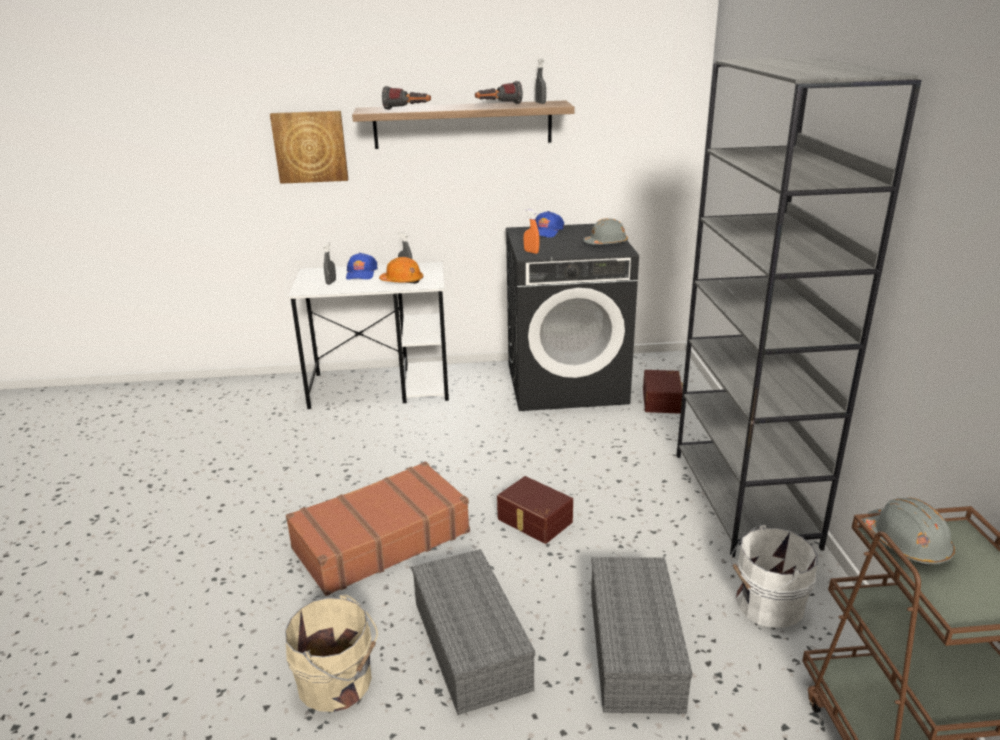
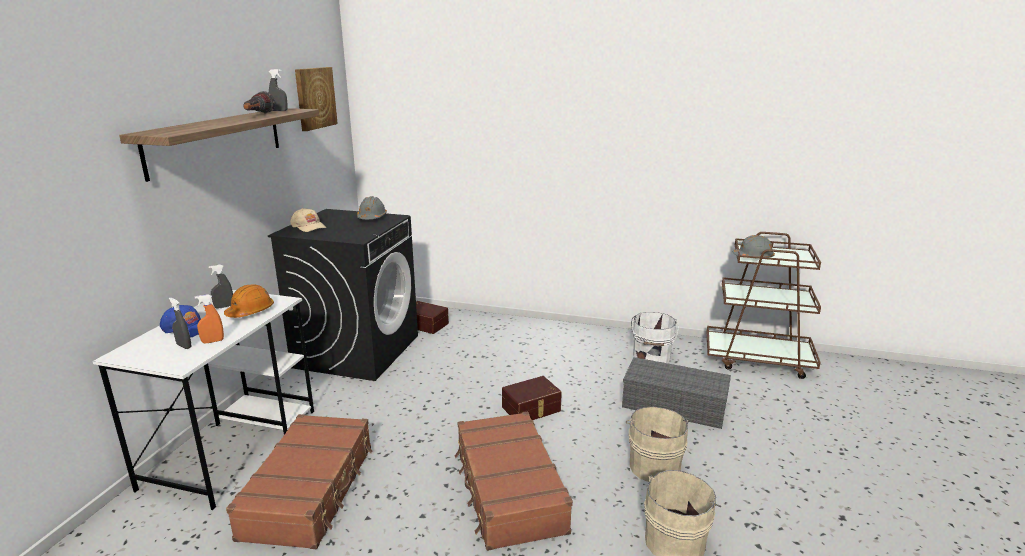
camera: 70 degrees left, 5 degrees down
picture [270,111,348,184] -> picture moved to [295,67,338,131]
flashlight [382,86,431,110] -> none
grey storage box [411,549,535,715] -> beige bucket [626,407,690,482]
orange spray bottle [524,209,540,254] -> orange spray bottle moved to [195,294,224,344]
blue cap [535,211,564,238] -> beige cap [290,208,326,232]
grey bookcase [677,57,922,557] -> none
none -> brown suitcase [226,414,372,549]

